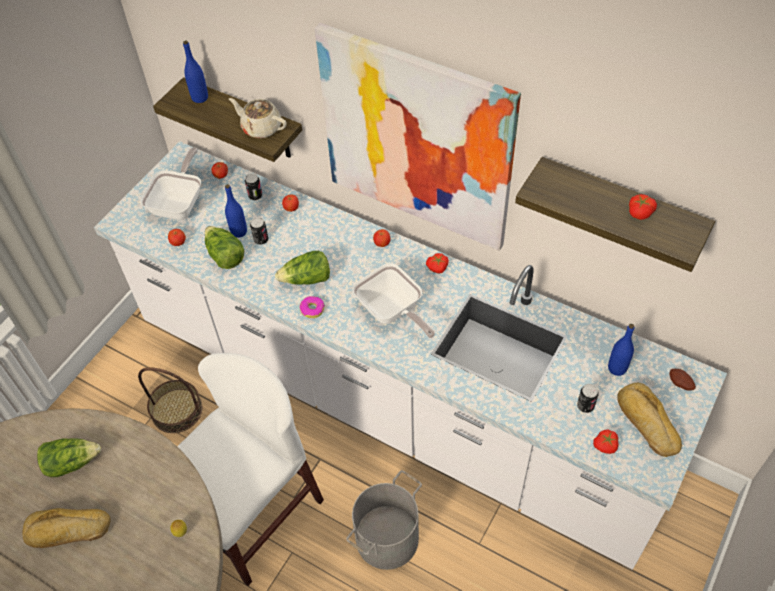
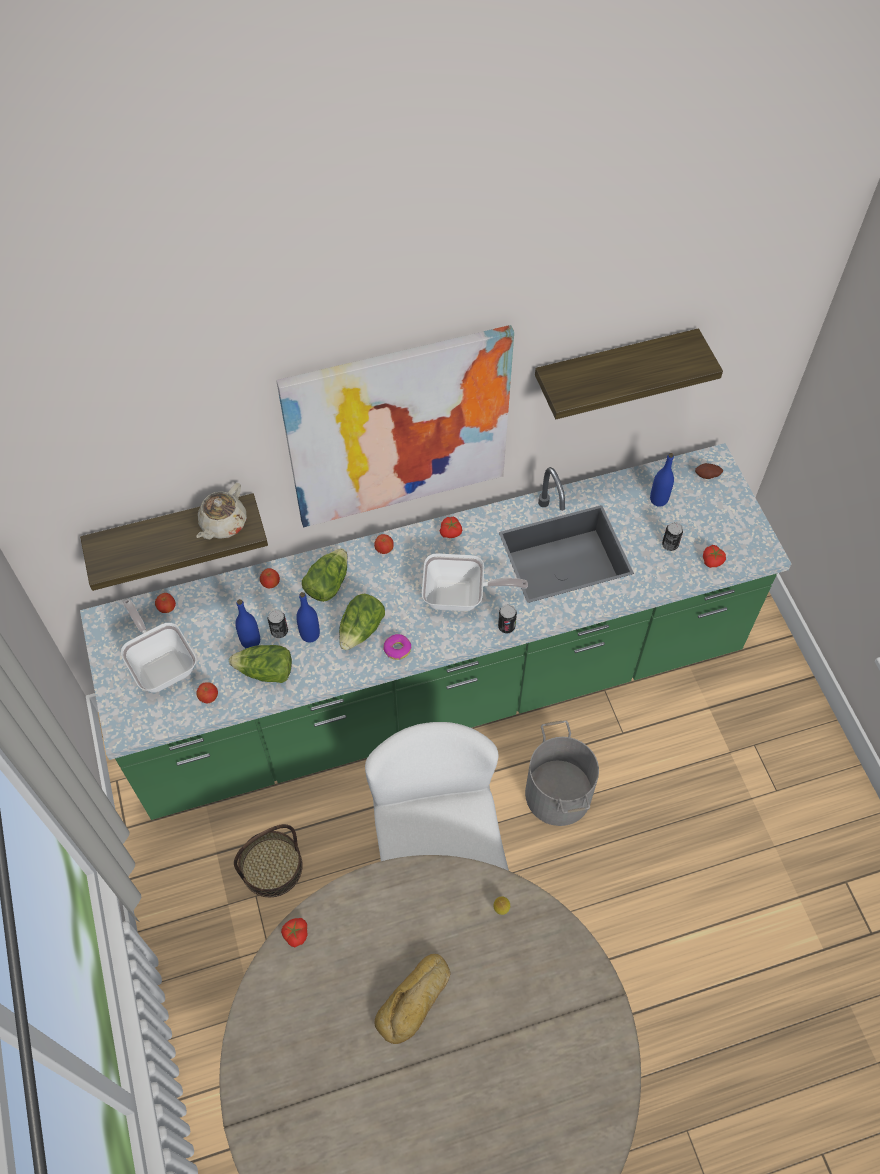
camera: 50 degrees left, 5 degrees up
lettuce [37,438,101,477] -> lettuce moved to [302,548,347,602]
white counter [94,141,727,570] -> green counter [80,443,792,820]
blue bottle [183,41,208,103] -> blue bottle moved to [296,592,320,642]
beige teapot [229,98,287,138] -> beige teapot turned 45 degrees counterclockwise [196,483,247,540]
can [245,173,262,200] -> can moved to [498,605,517,633]
bread [617,383,682,457] -> none
tomato [629,194,657,220] -> tomato moved to [281,918,308,947]

